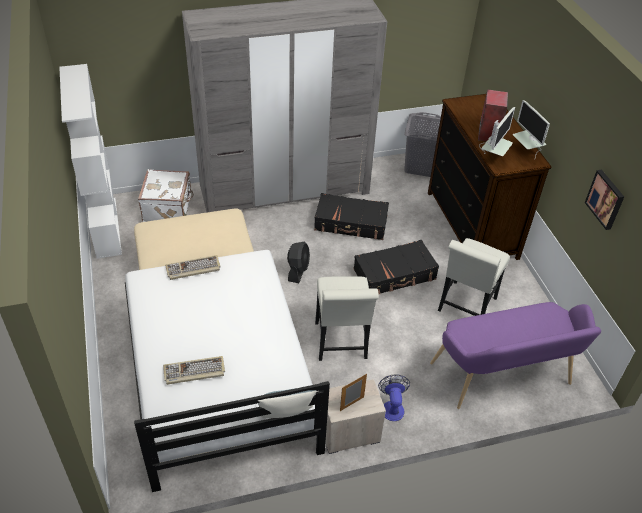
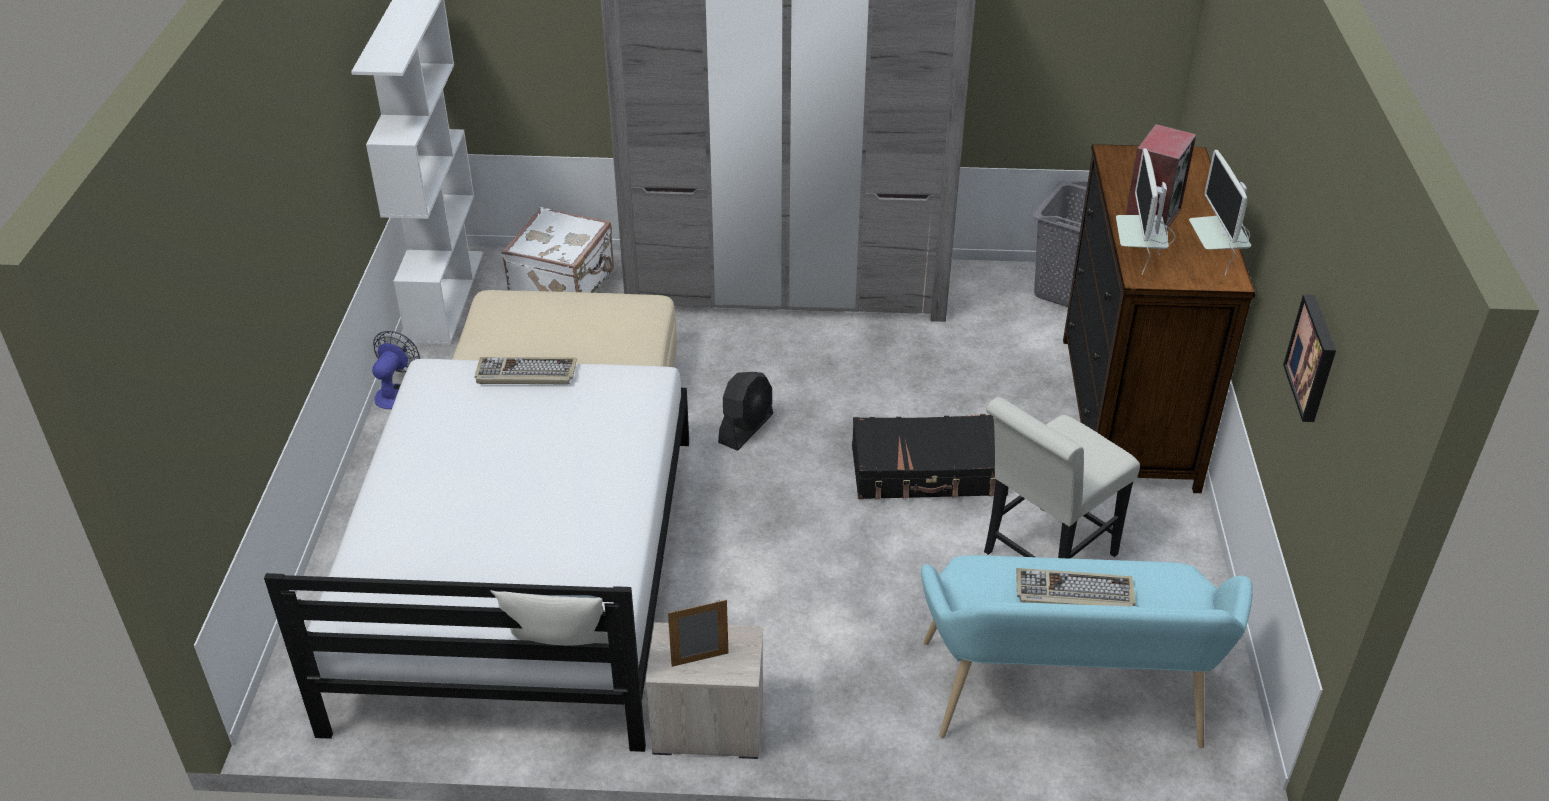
camera: 20 degrees right, 5 degrees down
keyboard [163,356,225,385] -> keyboard moved to [1016,568,1136,606]
black suitcase [314,193,389,240] -> none
white chair [315,277,379,361] -> none
fan [378,374,410,421] -> fan moved to [372,331,420,409]
purple bench [430,302,601,409] -> turquoise bench [921,555,1253,748]
monitor [479,107,515,156] -> monitor turned 135 degrees clockwise [1116,148,1175,275]

